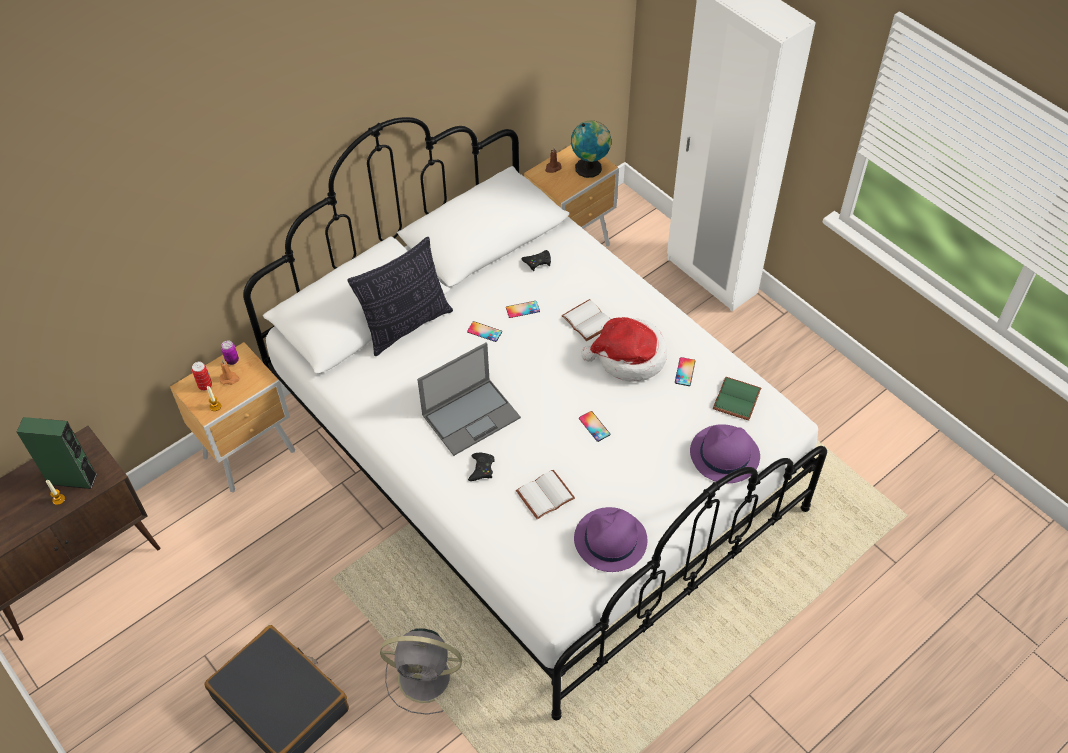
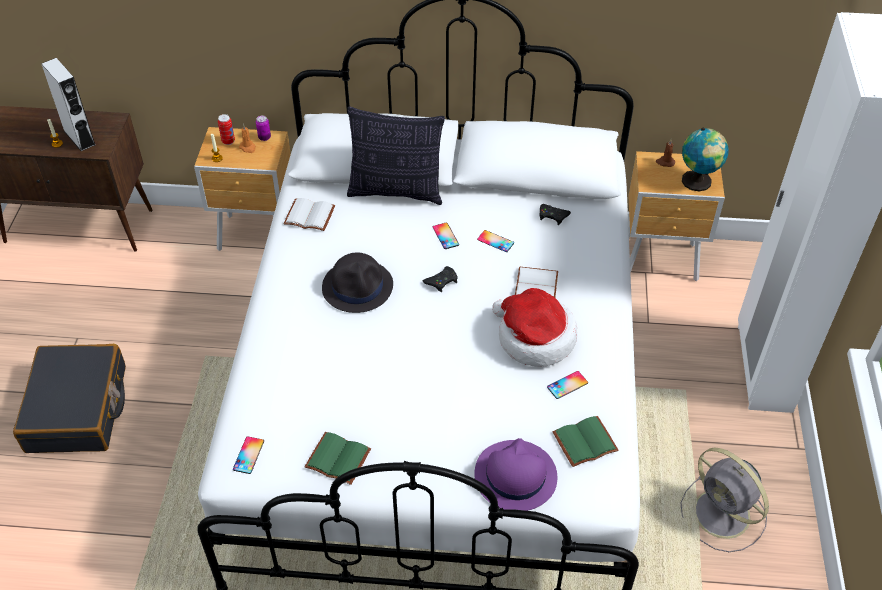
camera: 45 degrees right, 5 degrees down
green speaker [17,417,97,489] -> grey speaker [41,58,96,151]
grey fan [380,628,462,715] -> grey fan moved to [681,448,769,552]
laptop [417,343,521,456] -> black hat [322,252,393,313]
black game controller [468,453,494,481] -> black game controller moved to [423,266,458,292]
white book [516,470,575,520] -> white book moved to [283,198,335,231]
purple hat [574,507,647,572] -> green book [305,432,371,485]
phone [579,411,610,442] -> phone moved to [233,436,264,474]

